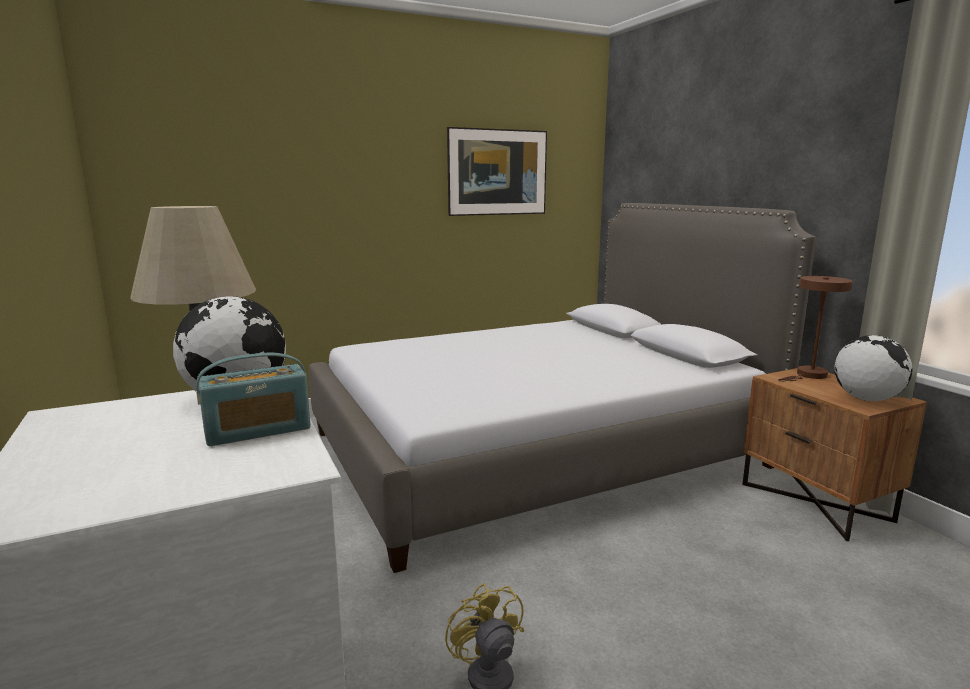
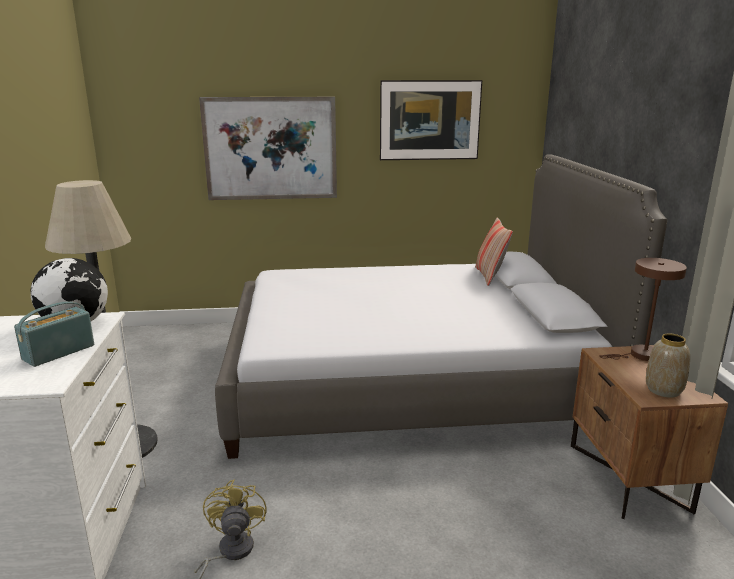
camera: 20 degrees right, 5 degrees up
radio [196,353,311,446] -> radio turned 135 degrees clockwise [14,302,94,367]
globe [834,335,913,401] -> vase [646,333,690,398]
none -> picture [199,97,337,200]
none -> pillow [475,218,513,286]

